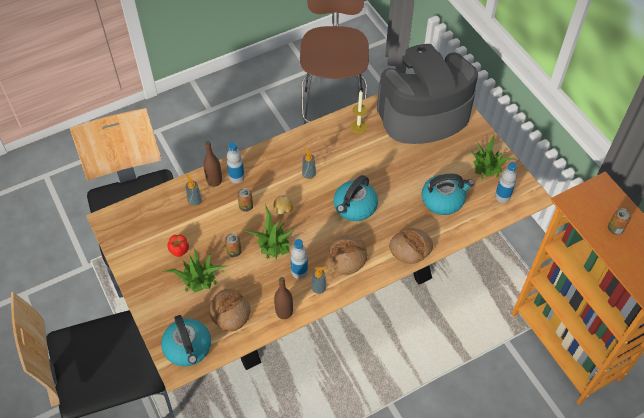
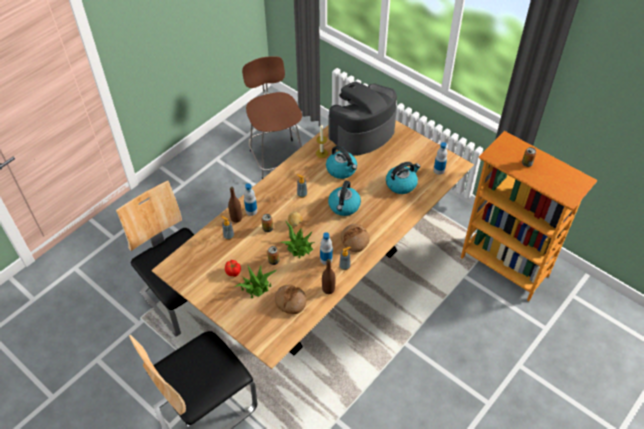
camera: 20 degrees left, 5 degrees down
kettle [161,315,211,366] -> kettle moved to [326,146,357,179]
bread [389,228,433,264] -> none
potted plant [469,135,517,179] -> none

